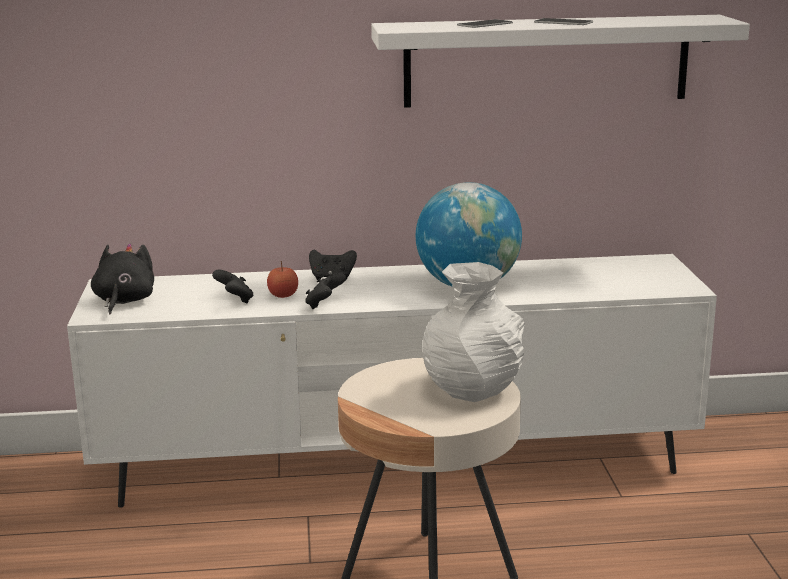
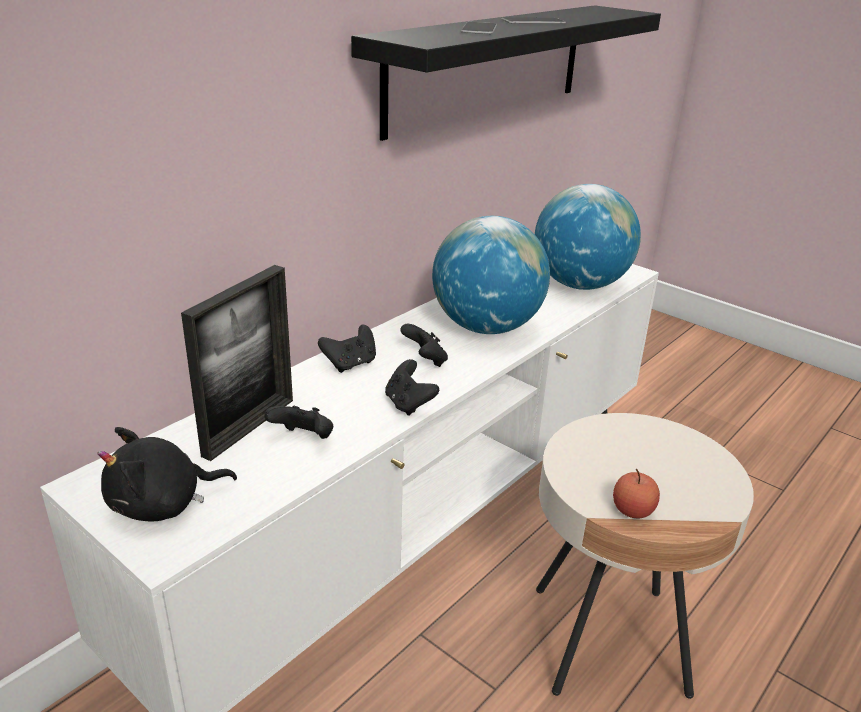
camera: 45 degrees left, 10 degrees up
black plush toy [91,243,154,314] -> black plush toy turned 75 degrees counterclockwise [97,427,237,522]
apple [267,261,298,298] -> apple moved to [613,469,660,518]
white shelf [371,15,750,108] -> black shelf [351,5,661,141]
white vase [422,262,525,402] -> none
none -> picture frame [181,265,293,461]
none -> black game controller [400,324,448,367]
none -> globe [535,184,641,290]

